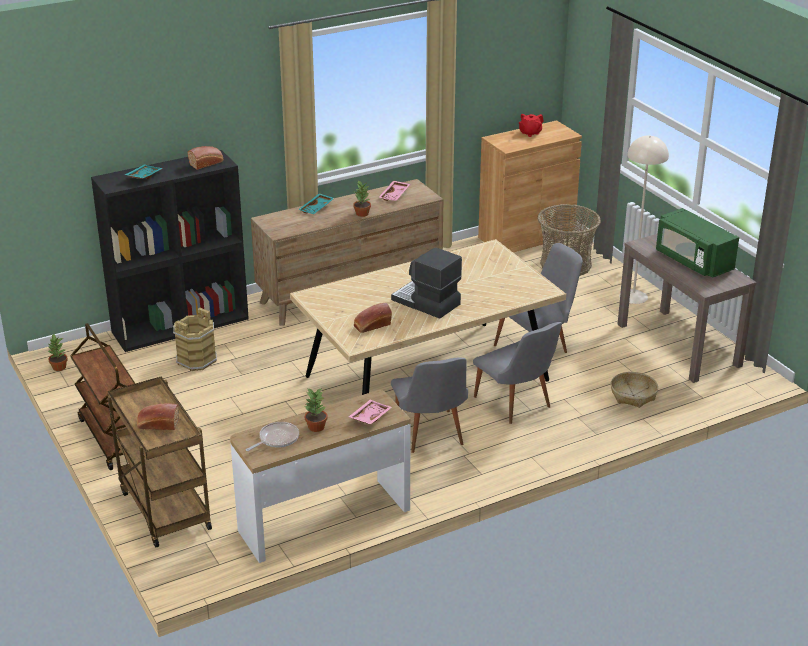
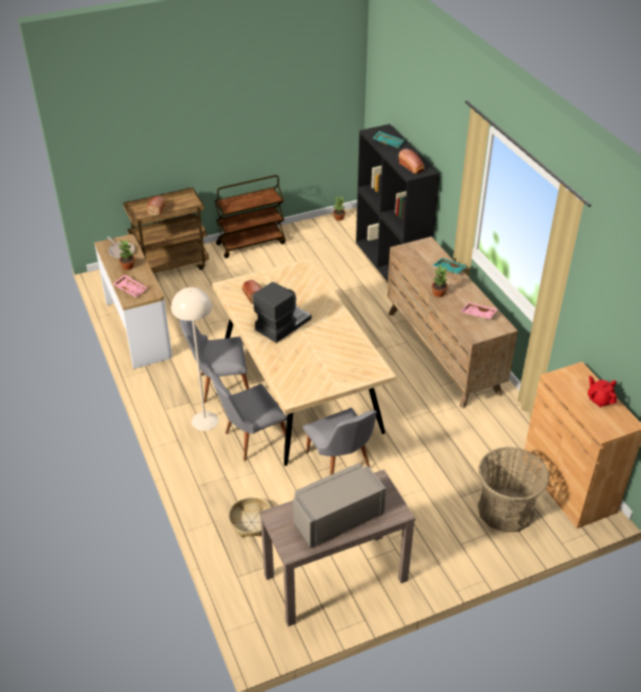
camera: 95 degrees right, 10 degrees up
brown bucket [173,308,217,371] -> none
beige floor lamp [619,135,669,304] -> beige floor lamp moved to [171,287,219,431]
green microwave [656,208,739,278] -> grey microwave [293,463,386,548]

